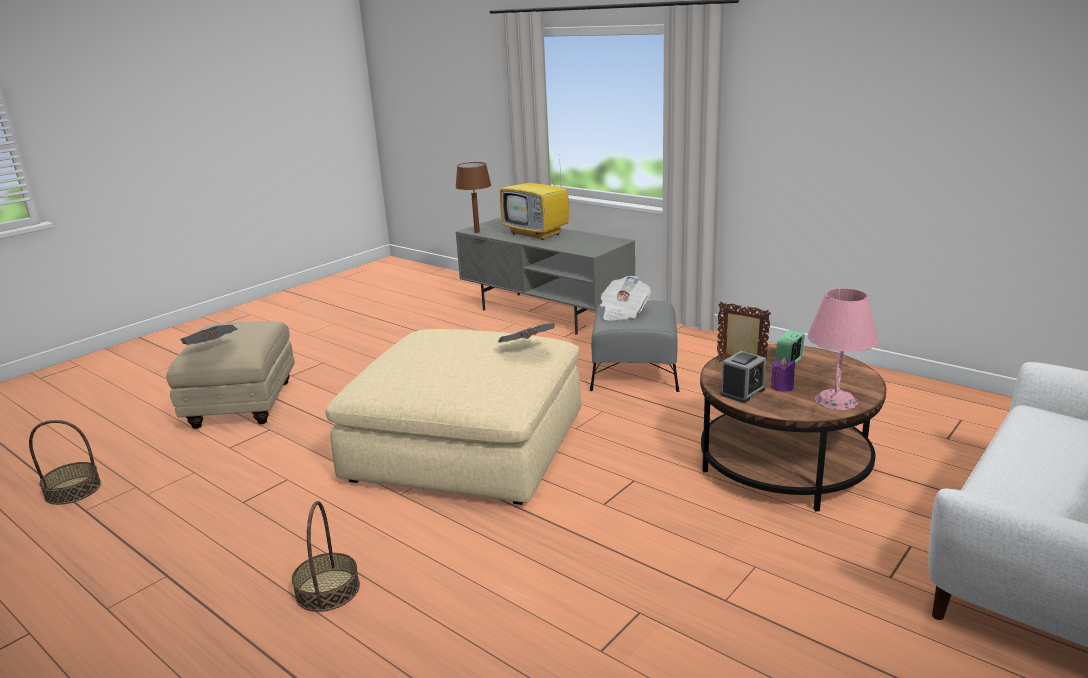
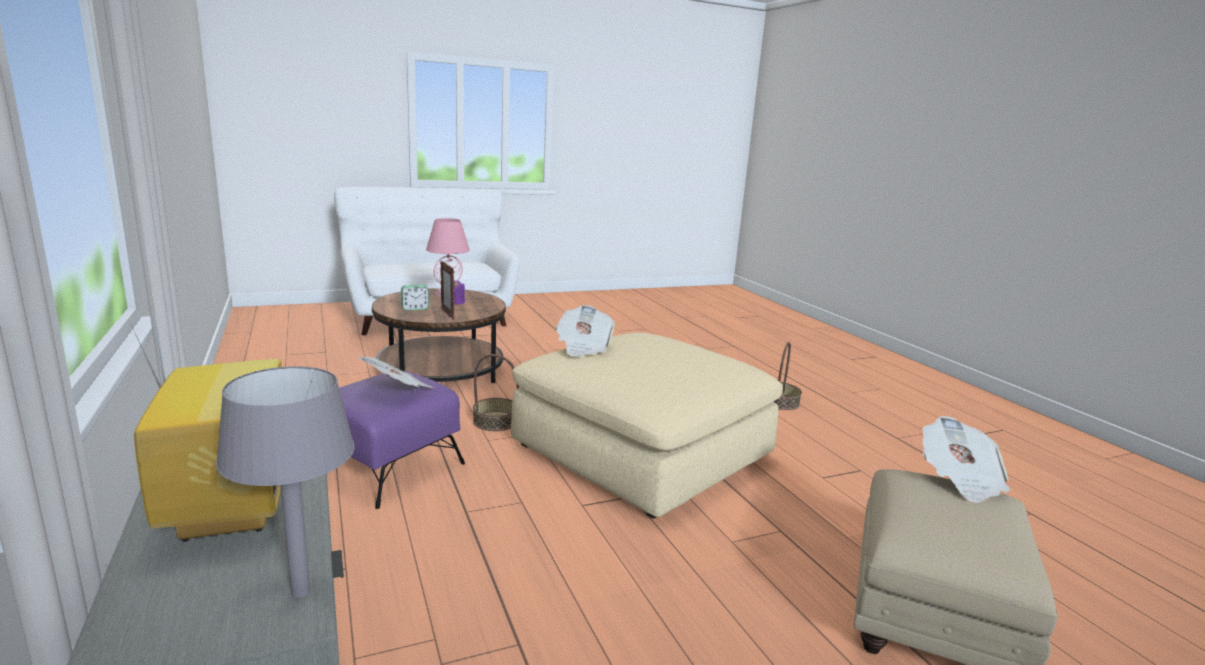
camera: 155 degrees left, 5 degrees down
basket [29,420,101,505] -> basket moved to [473,354,519,431]
brown table lamp [455,162,491,233] -> grey table lamp [216,366,355,598]
grey ottoman [590,300,679,392] -> purple ottoman [339,371,465,509]
alarm clock [720,351,766,403] -> none

